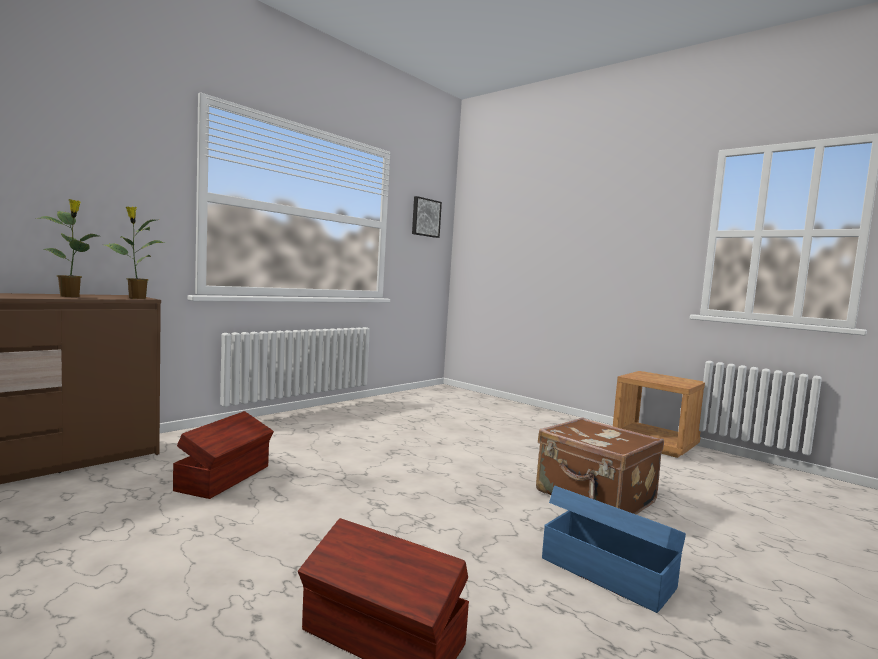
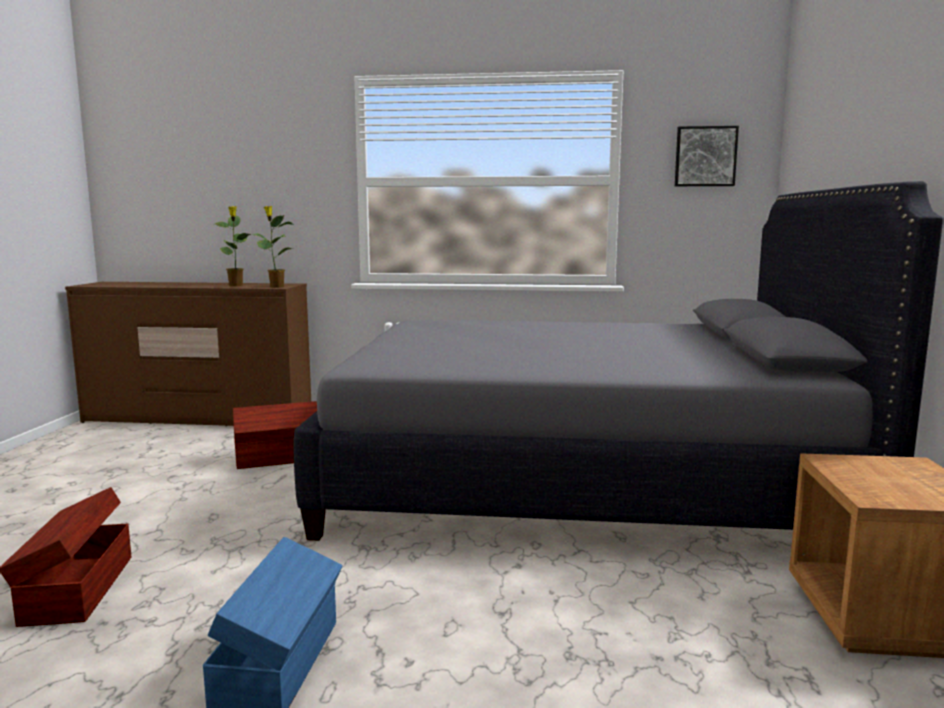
camera: 55 degrees right, 5 degrees up
brown suitcase [536,418,664,514] -> none
none -> grey bed [293,181,943,541]

